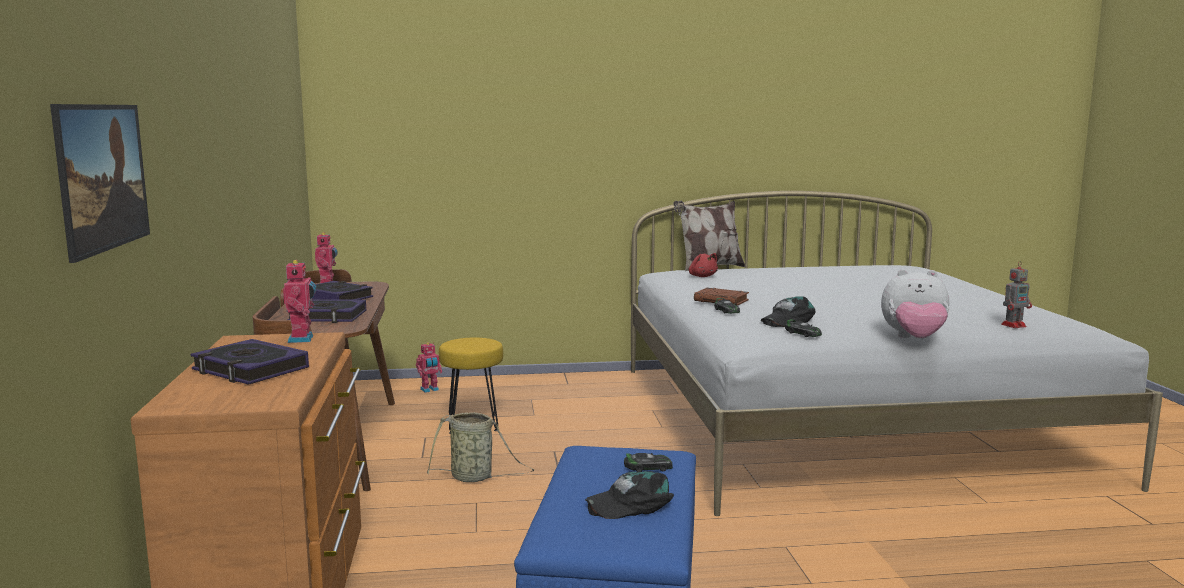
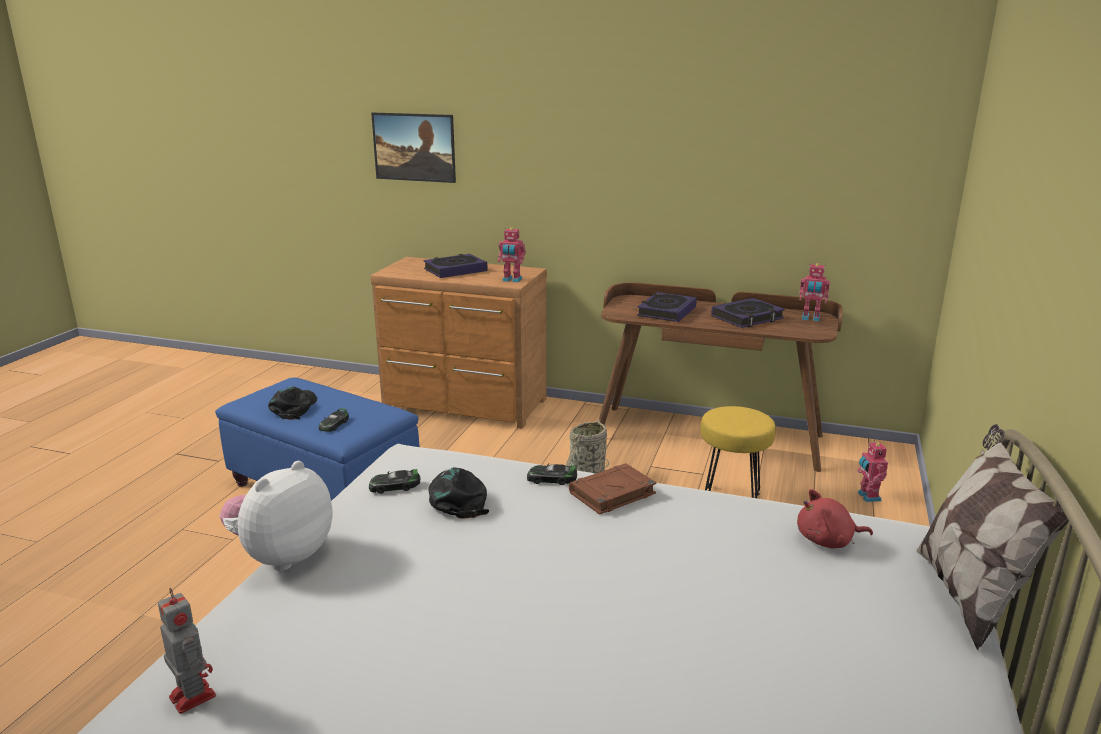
camera: 115 degrees right, 10 degrees up
toy robot [1001,261,1032,328] -> toy robot turned 135 degrees clockwise [158,588,216,714]

